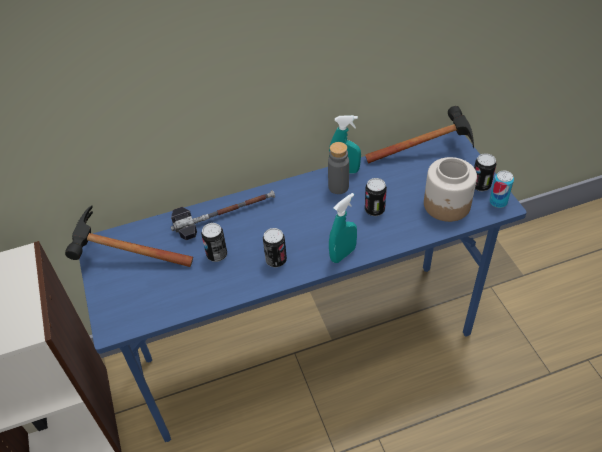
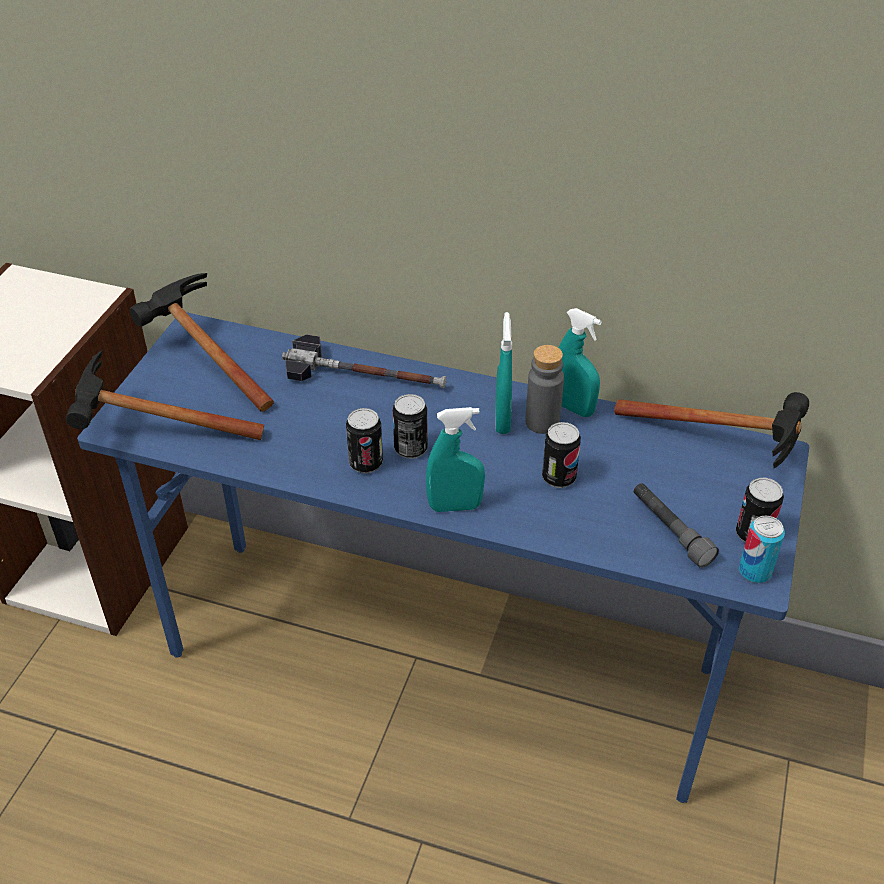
camera: 35 degrees right, 5 degrees down
can [201,223,227,262] -> can moved to [393,394,428,459]
jar [424,157,477,222] -> grey flashlight [634,483,719,568]
none -> hammer [66,350,264,440]
none -> turquoise spray bottle [495,312,512,434]

